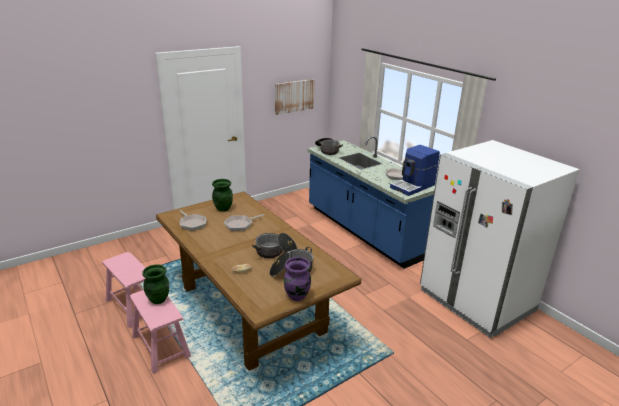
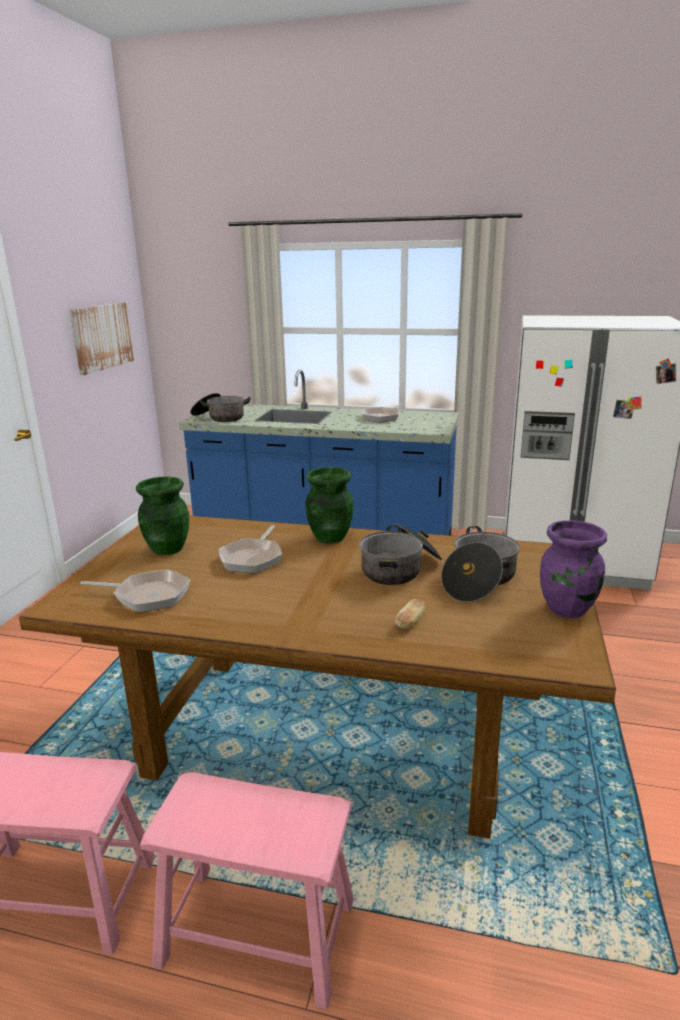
camera: 40 degrees left, 5 degrees down
green vase [142,264,169,304] -> green vase moved to [305,467,354,544]
coffee machine [390,145,440,196] -> none

